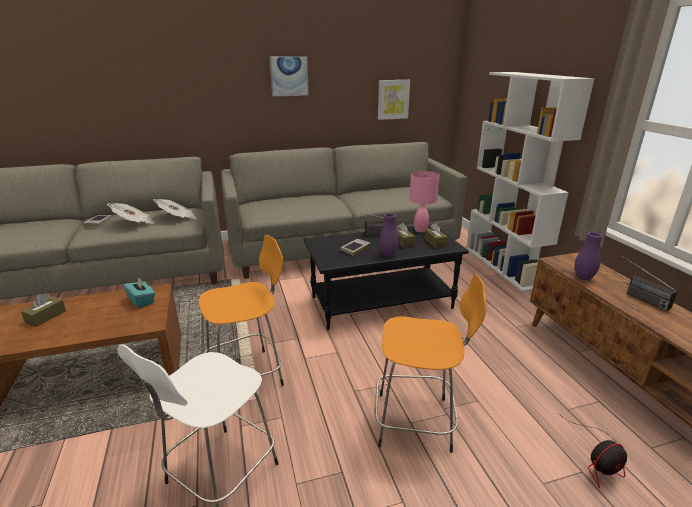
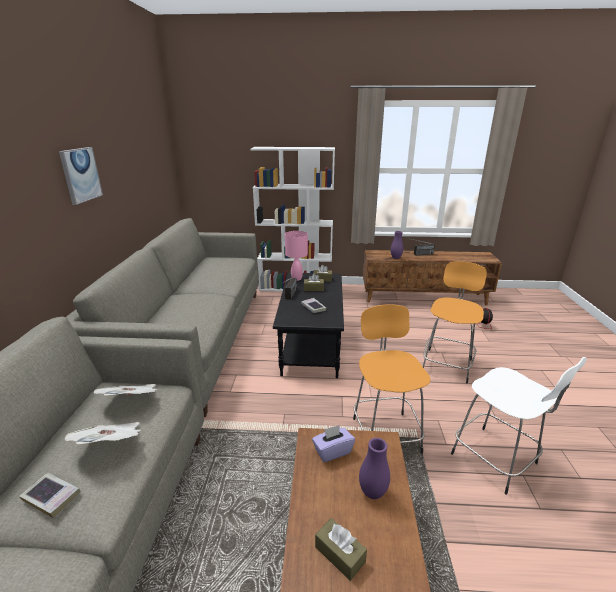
camera: 70 degrees left, 0 degrees up
turquoise tissue box [124,277,155,308] -> purple tissue box [312,425,355,462]
picture [378,80,410,120] -> none
purple vase [379,213,399,256] -> purple vase moved to [359,438,390,499]

